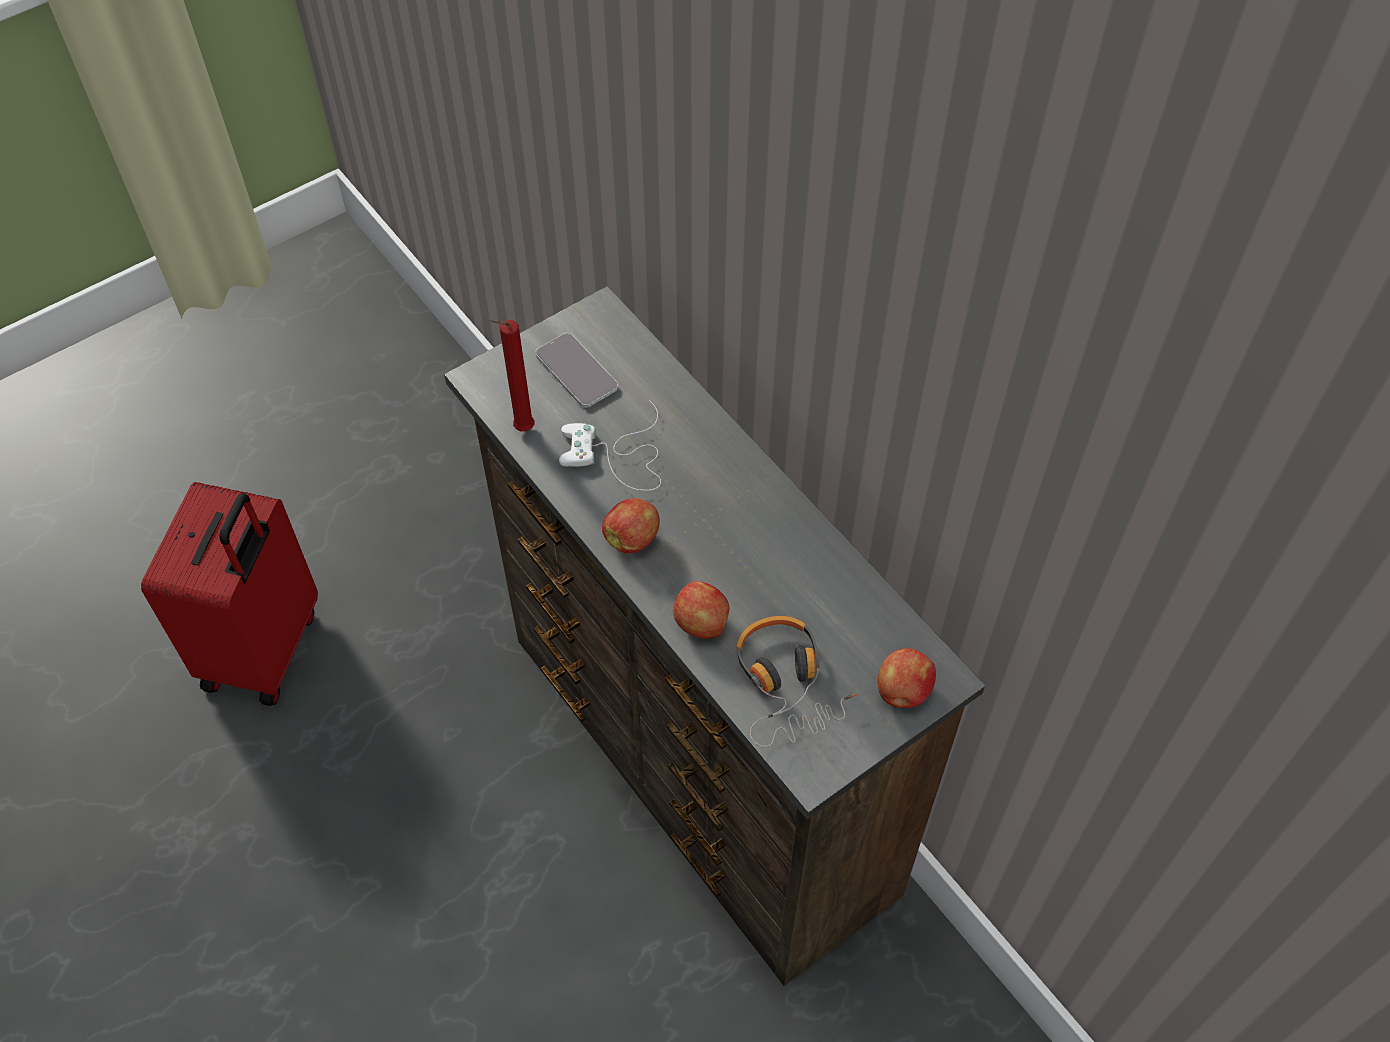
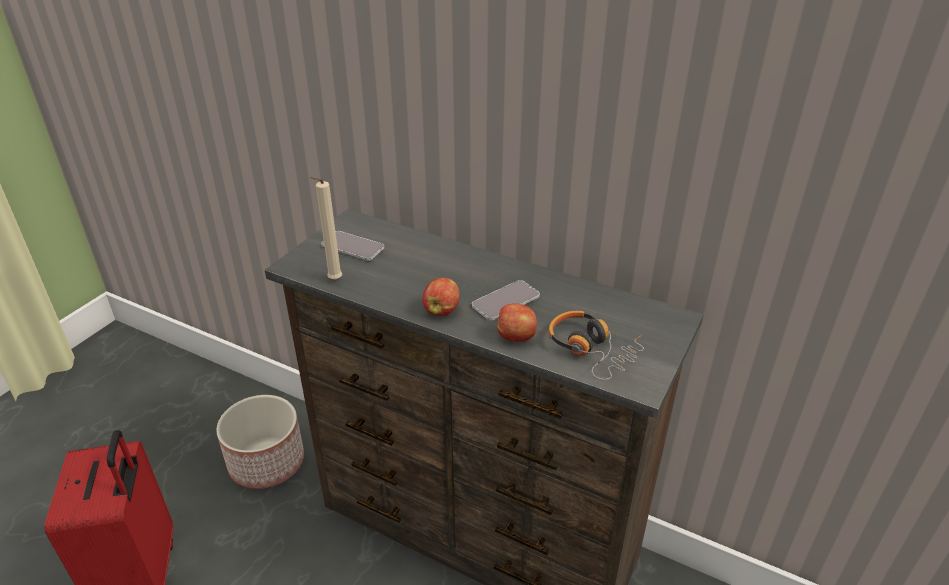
camera: 25 degrees left, 20 degrees down
red candle [488,319,534,431] -> beige candle [309,177,342,280]
white game controller [559,400,661,491] -> none
apple [878,648,936,708] -> none
none -> planter [216,395,304,489]
none -> phone [472,280,540,320]

